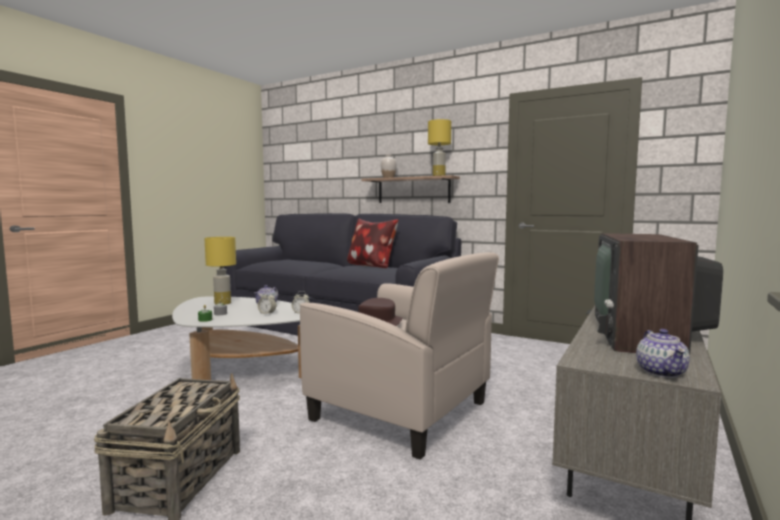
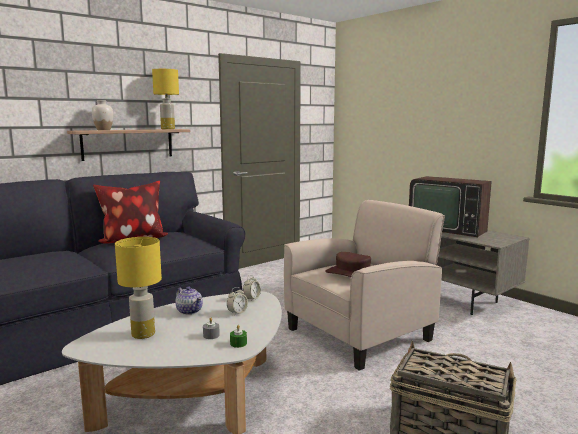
camera: 70 degrees left, 5 degrees up
teapot [636,329,690,378] -> none

